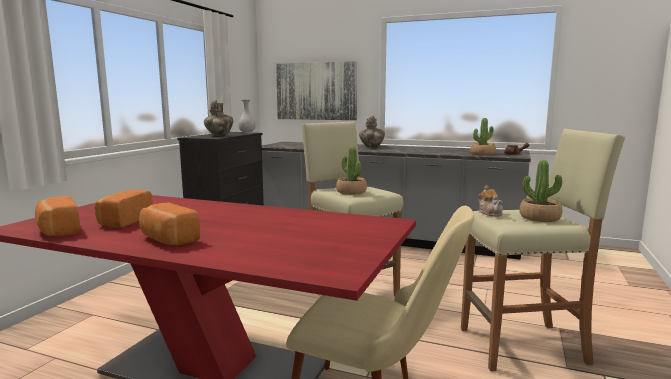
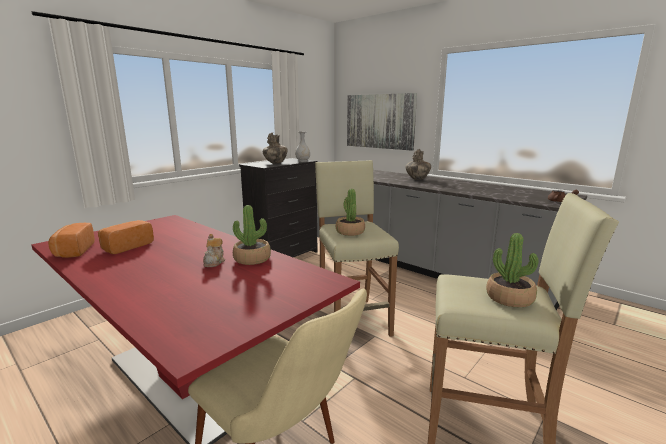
camera: 20 degrees right, 5 degrees up
bread [139,203,200,245] -> none
potted plant [471,118,496,156] -> potted plant moved to [233,205,271,265]
teapot [478,185,503,217] -> teapot moved to [203,234,225,267]

